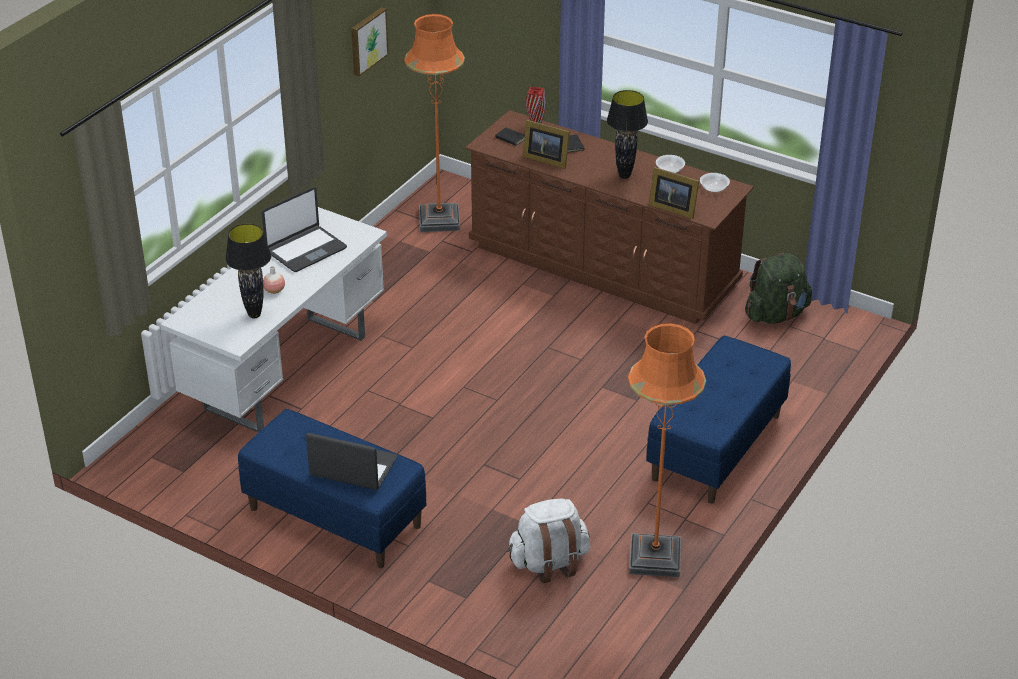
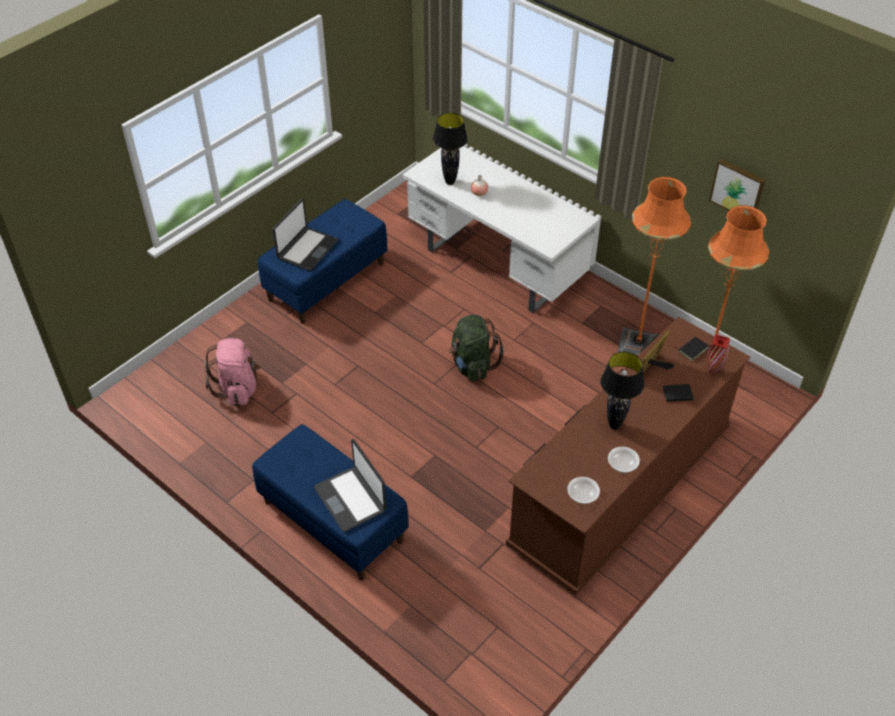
camera: 100 degrees right, 10 degrees up
laptop [262,187,347,272] -> laptop moved to [314,439,387,532]
white backpack [507,499,590,583] -> pink backpack [205,338,260,406]
orange floor lamp [628,323,706,578] -> orange floor lamp moved to [617,177,691,356]
picture frame [649,167,699,219] -> none
green backpack [745,253,812,324] -> green backpack moved to [448,315,504,382]

